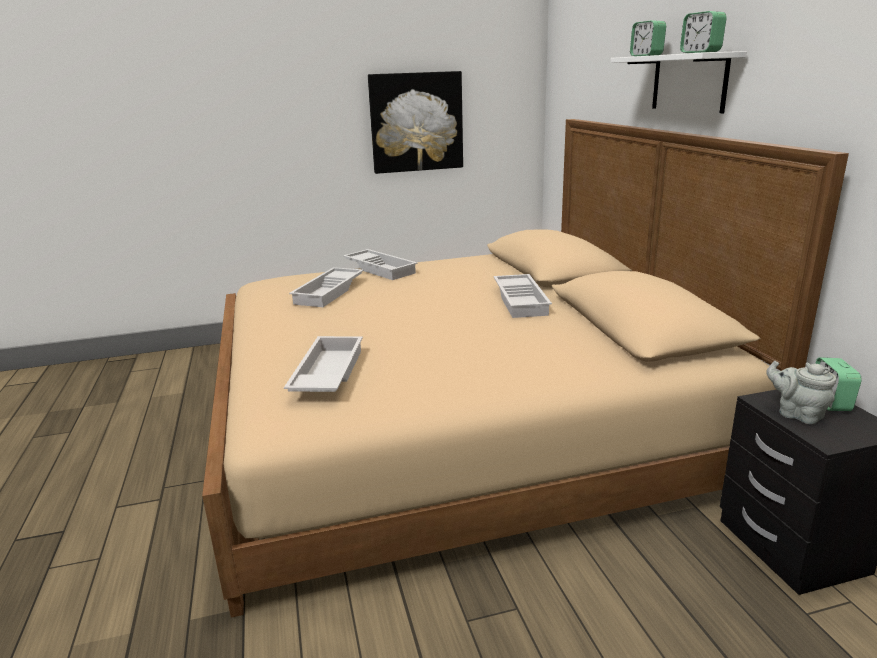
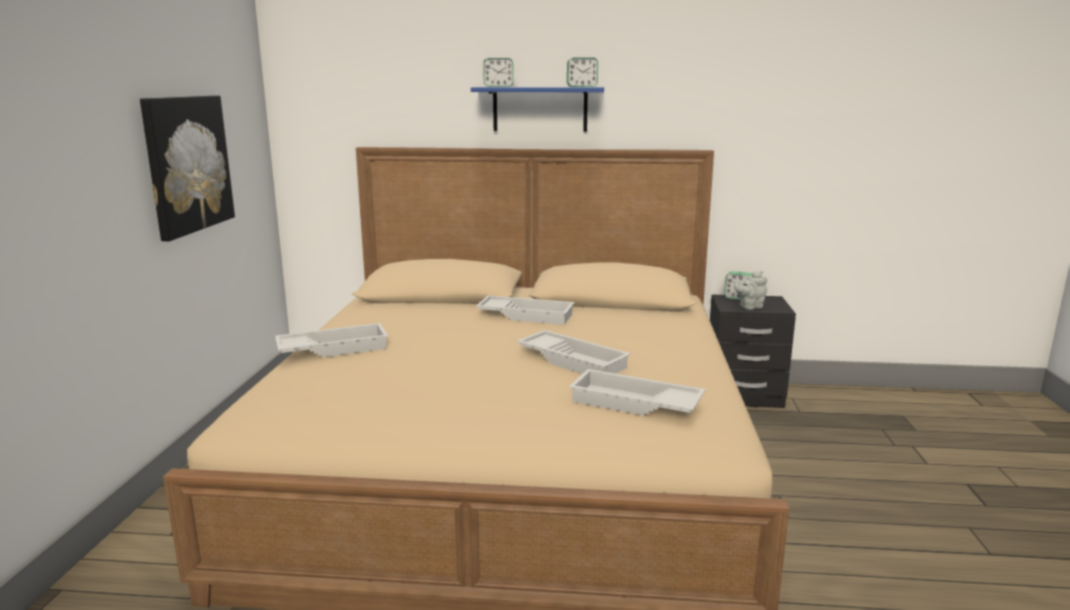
camera: 70 degrees left, 5 degrees down
white tray [289,267,364,307] -> white tray moved to [517,330,631,374]
white shelf [611,51,747,113] -> blue shelf [471,87,604,132]

